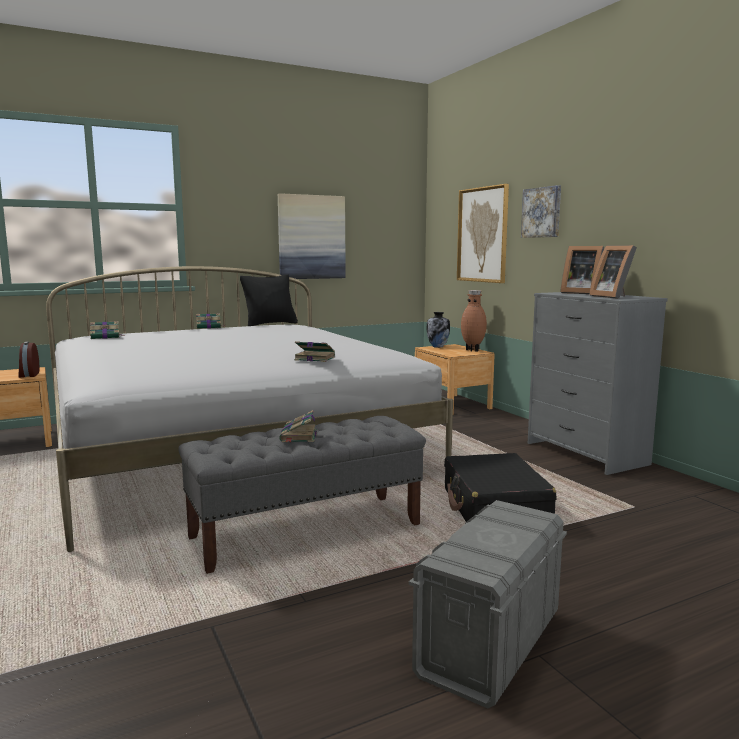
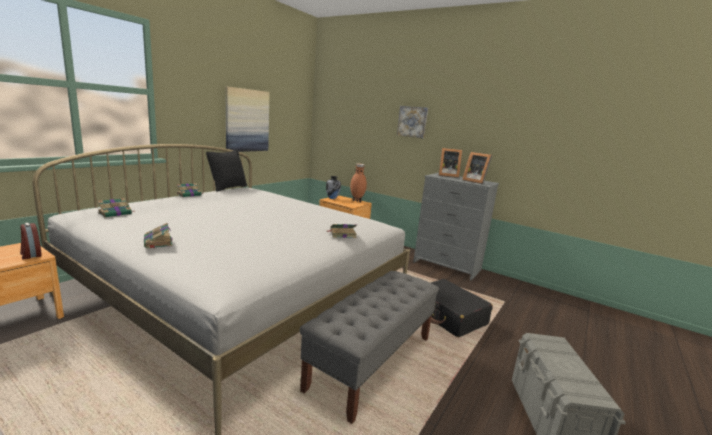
camera: 30 degrees left, 5 degrees up
book [279,410,317,442] -> book moved to [144,223,172,248]
picture [457,184,509,283] -> none

